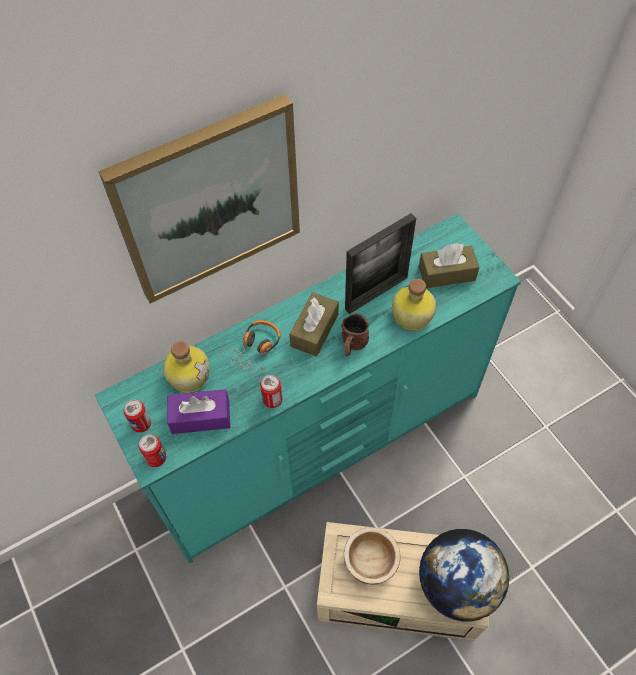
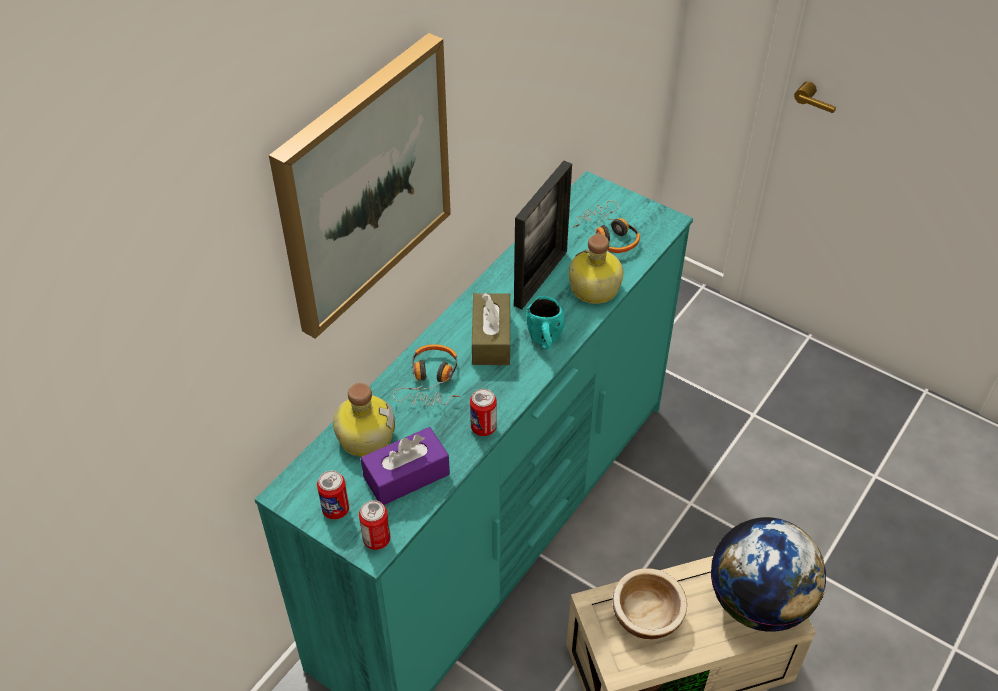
camera: 25 degrees left, 10 degrees down
brown mug [341,313,369,356] -> turquoise mug [526,296,564,350]
brown tissue box [419,243,480,288] -> headphones [573,201,640,253]

